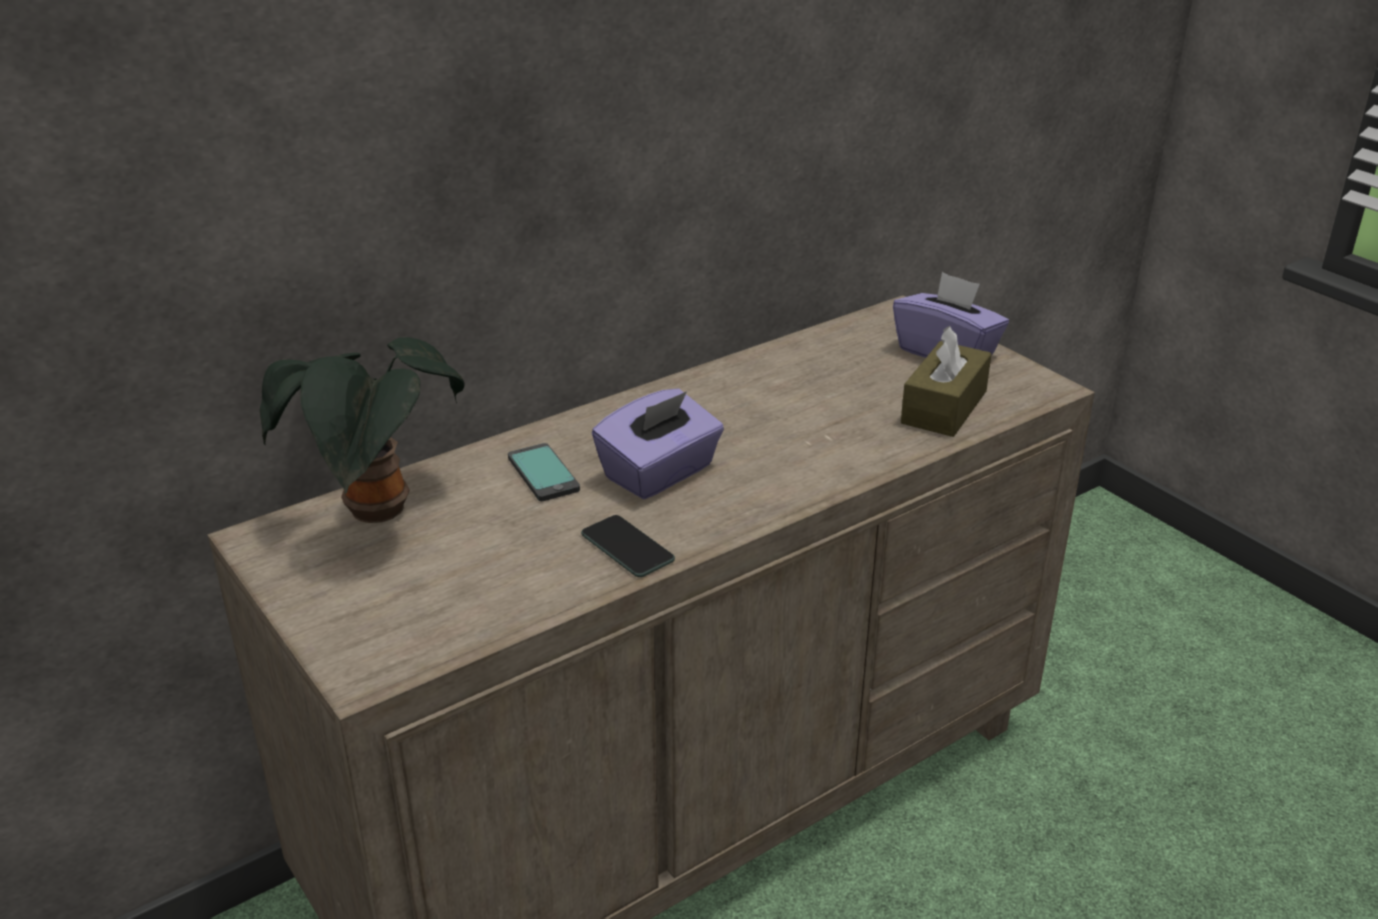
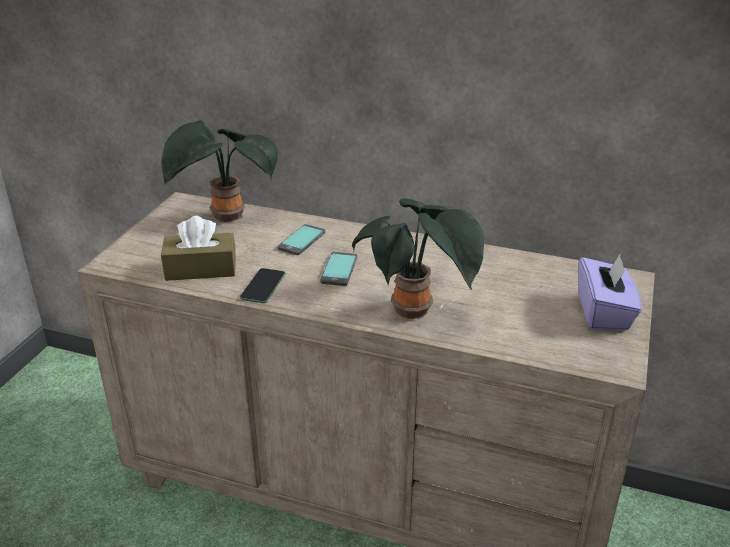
camera: 55 degrees right, 0 degrees up
purple tissue box [592,388,724,499] -> phone [320,252,357,286]
brown tissue box [901,326,991,437] -> brown tissue box moved to [161,216,236,281]
none -> potted plant [352,198,484,319]

